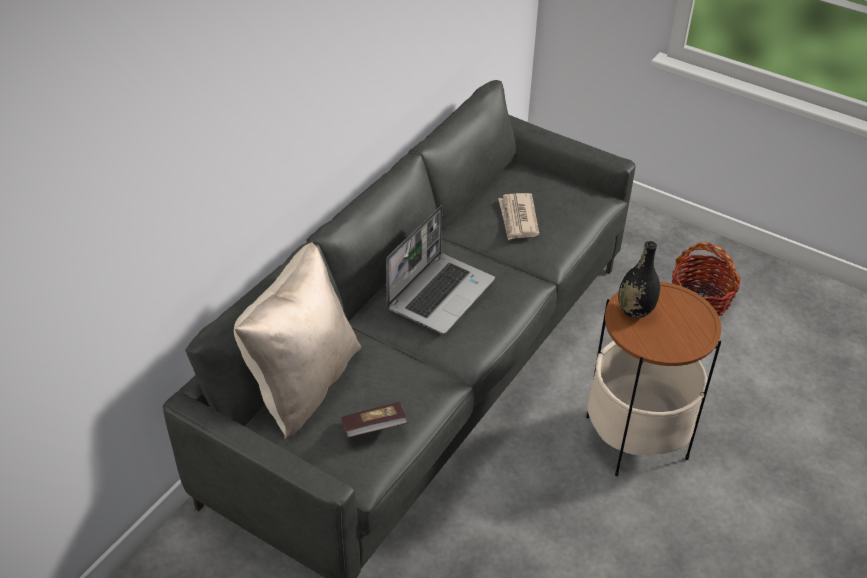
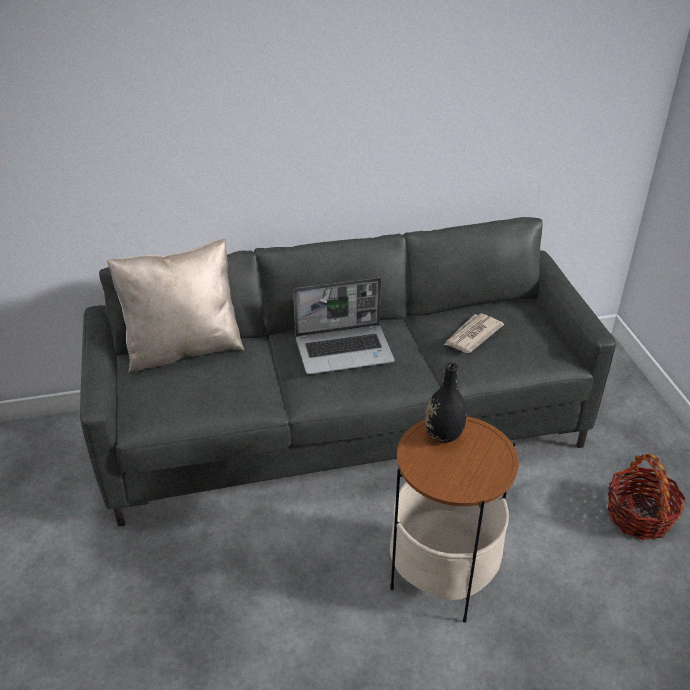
camera: 45 degrees right, 5 degrees down
book [341,402,408,438] -> none

